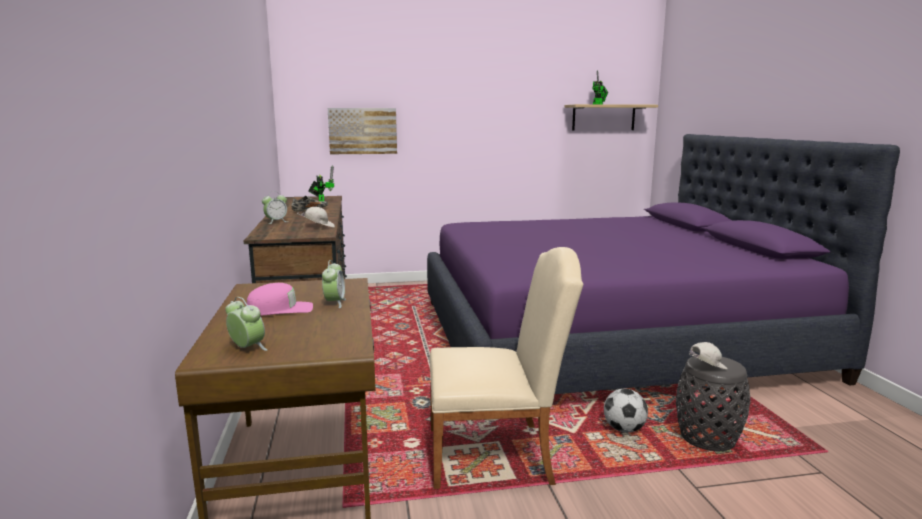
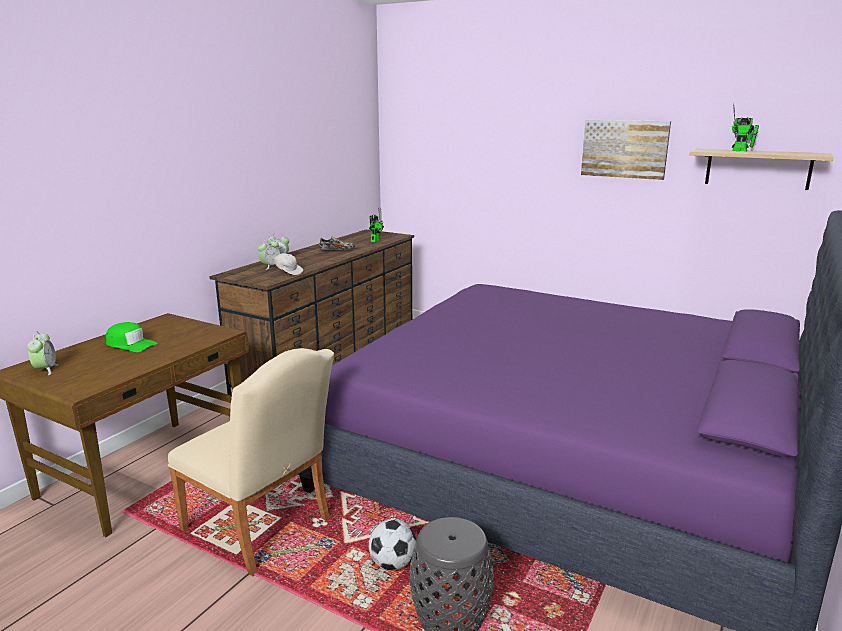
camera: 40 degrees right, 5 degrees up
pink cap [247,283,313,316] -> green cap [106,322,158,352]
alarm clock [322,260,346,308] -> alarm clock moved to [258,238,280,270]
picture [328,108,397,154] -> picture moved to [581,120,671,180]
white cap [689,342,728,370] -> none

